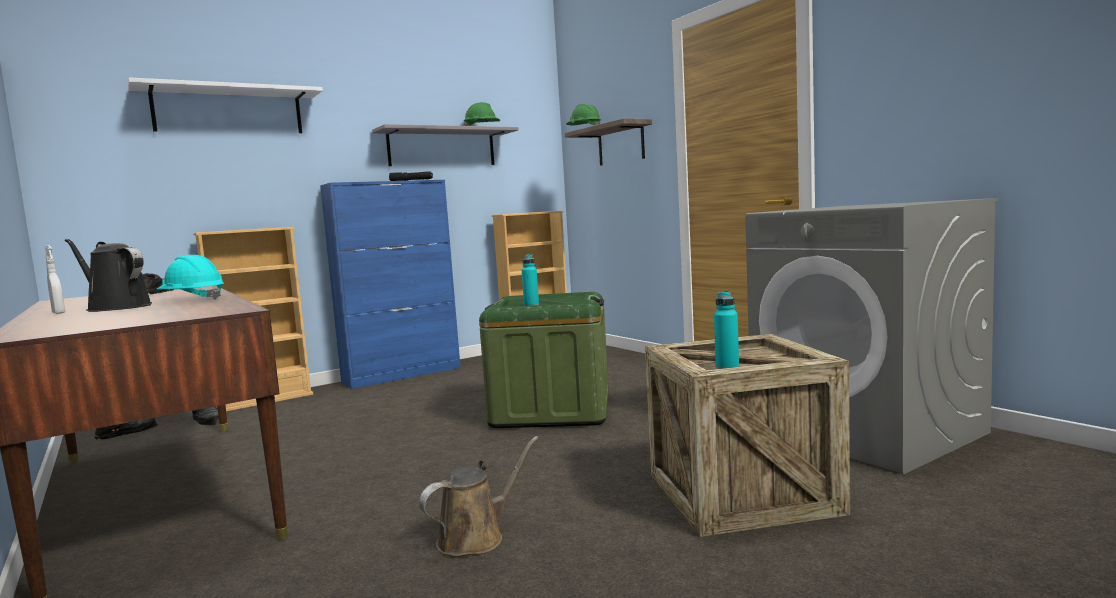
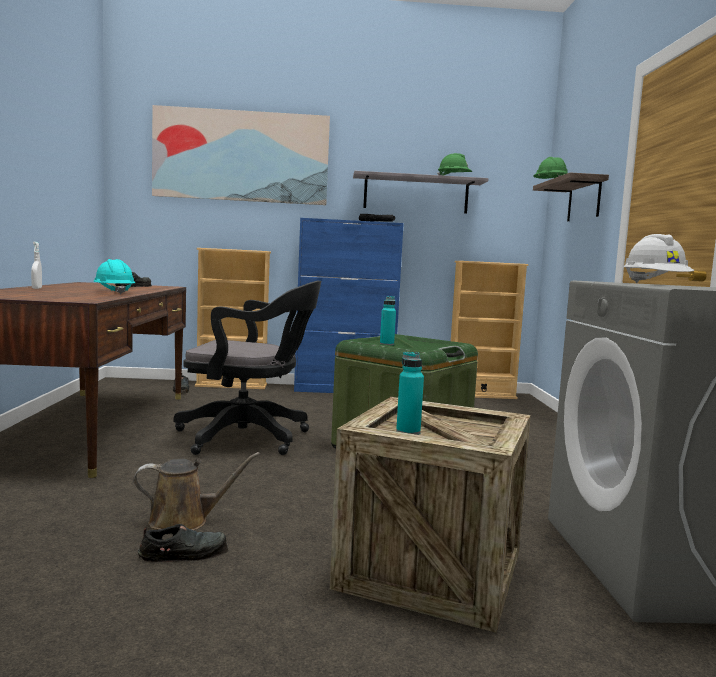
camera: 30 degrees right, 0 degrees up
black watering can [65,239,152,312] -> none
black shoe [94,418,158,440] -> black shoe moved to [138,524,228,562]
white shelf [128,77,323,133] -> picture [152,105,330,205]
none -> black office chair [174,281,321,455]
none -> white hard hat [624,234,694,283]

